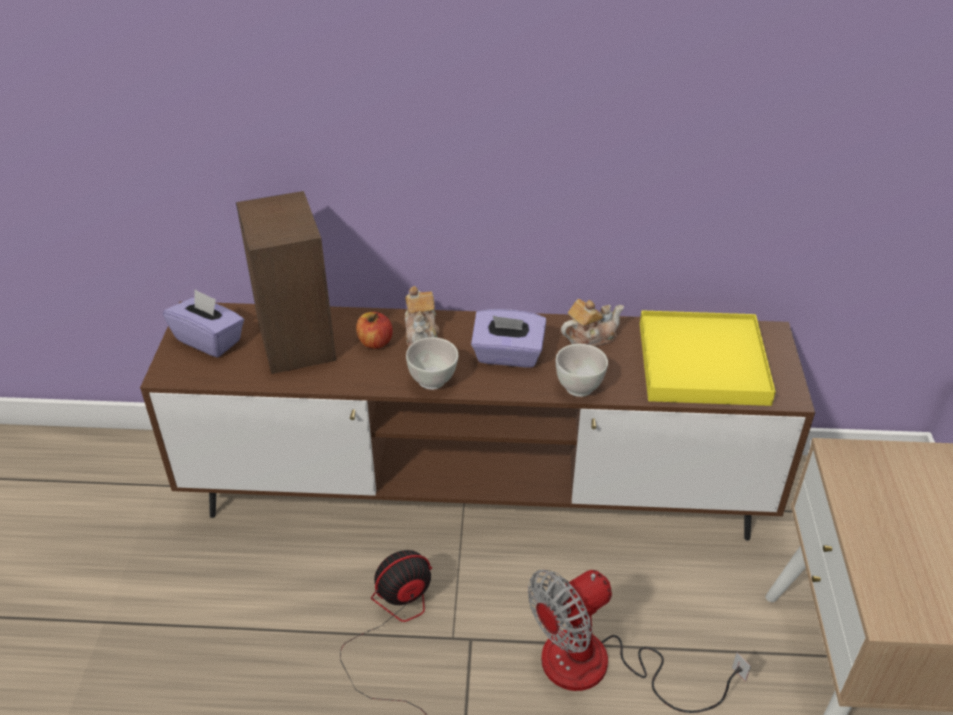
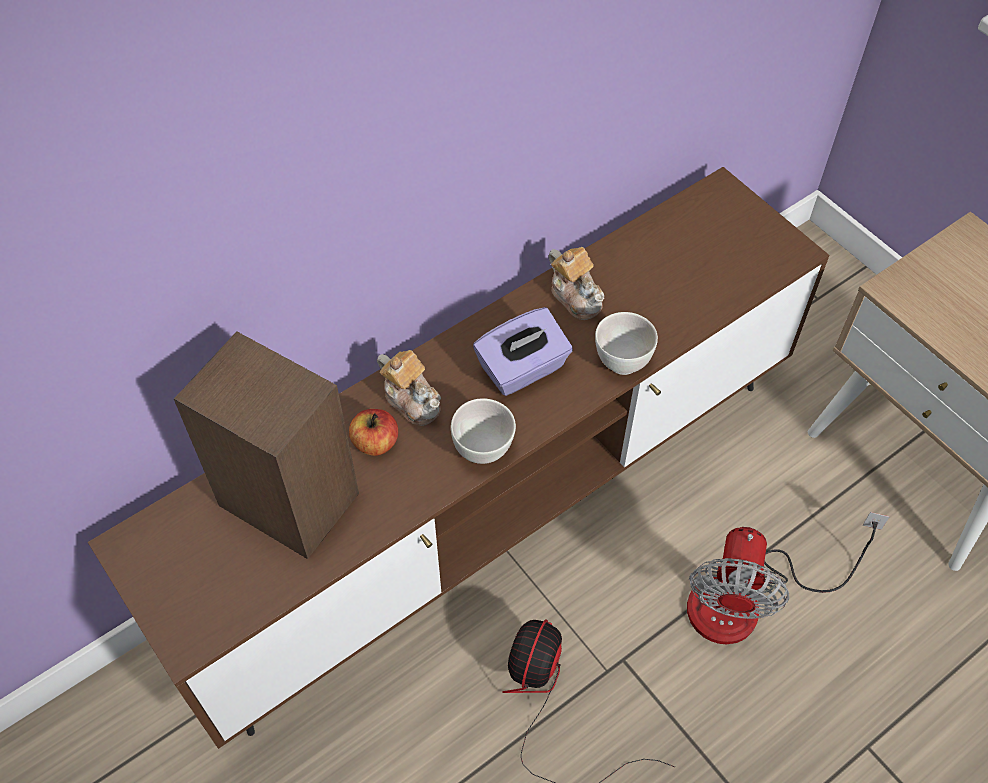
camera: 40 degrees left, 15 degrees up
purple tissue box [163,289,244,357] -> none
teapot [561,299,624,347] -> teapot turned 120 degrees clockwise [549,247,604,320]
yellow tray [640,310,776,406] -> none

